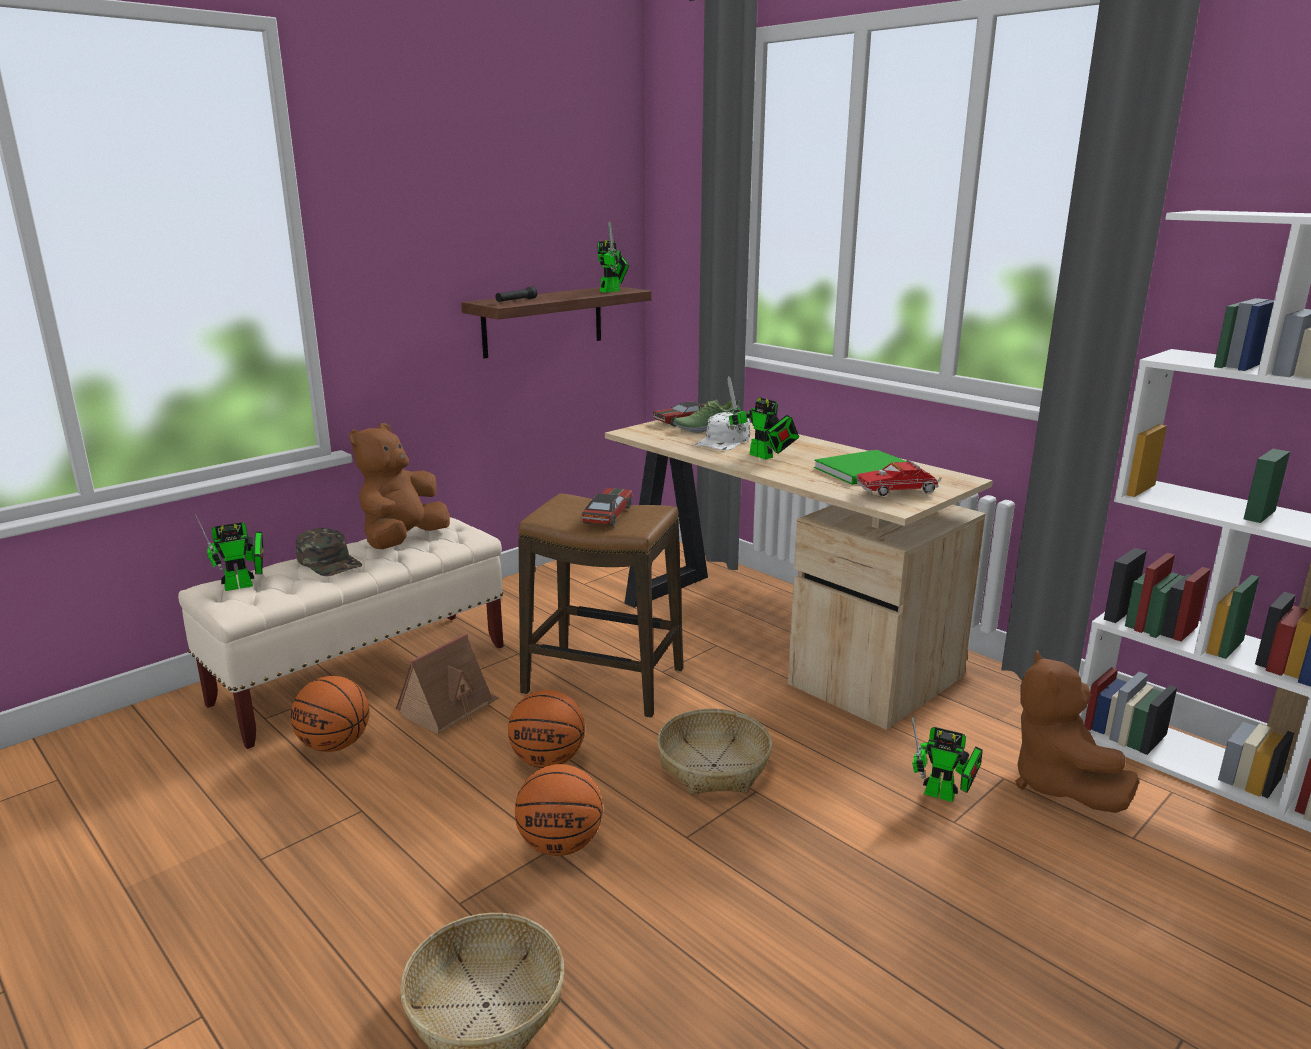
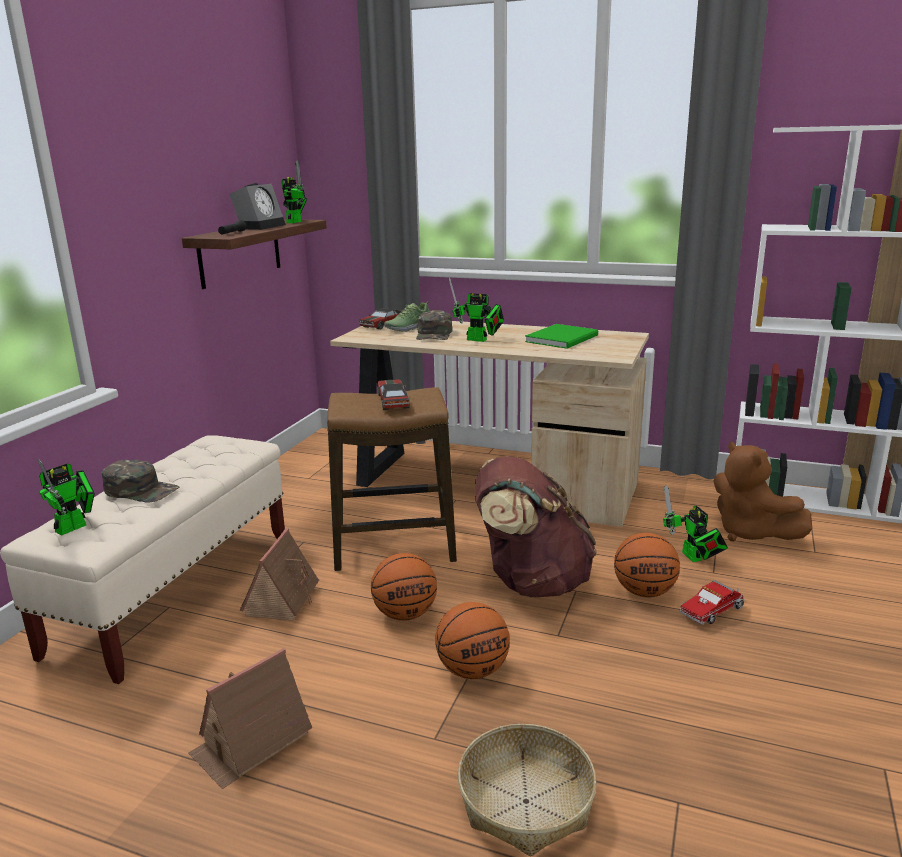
camera: 25 degrees left, 0 degrees up
basketball [291,676,370,752] -> basketball moved to [614,533,680,597]
brown plush toy [349,423,450,549] -> none
basket [658,709,772,794] -> brown backpack [475,456,597,598]
white cap [695,412,750,450] -> green cap [416,310,453,340]
toy truck [857,460,941,496] -> toy truck moved to [680,580,745,625]
toy robot [912,717,983,802] -> toy robot turned 75 degrees clockwise [663,485,728,562]
none -> toy house [189,648,312,789]
none -> alarm clock [229,183,286,230]

